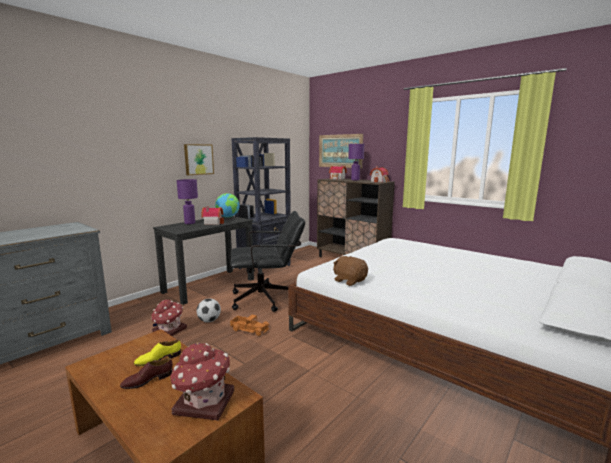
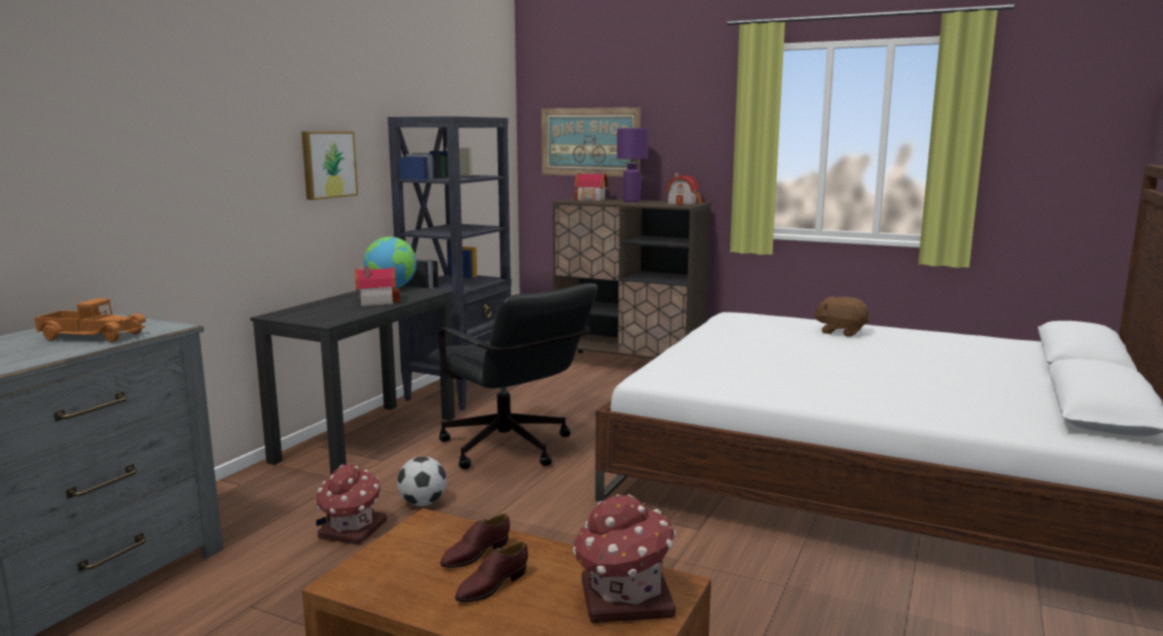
camera: 15 degrees left, 0 degrees up
yellow shoe [134,340,181,366] -> brown shoe [440,513,510,568]
purple table lamp [177,179,198,224] -> none
black office chair [230,211,305,312] -> black office chair turned 75 degrees clockwise [428,283,597,469]
toy truck [230,315,269,336] -> toy truck moved to [35,298,146,342]
brown plush toy [333,256,368,286] -> brown plush toy moved to [813,297,869,337]

